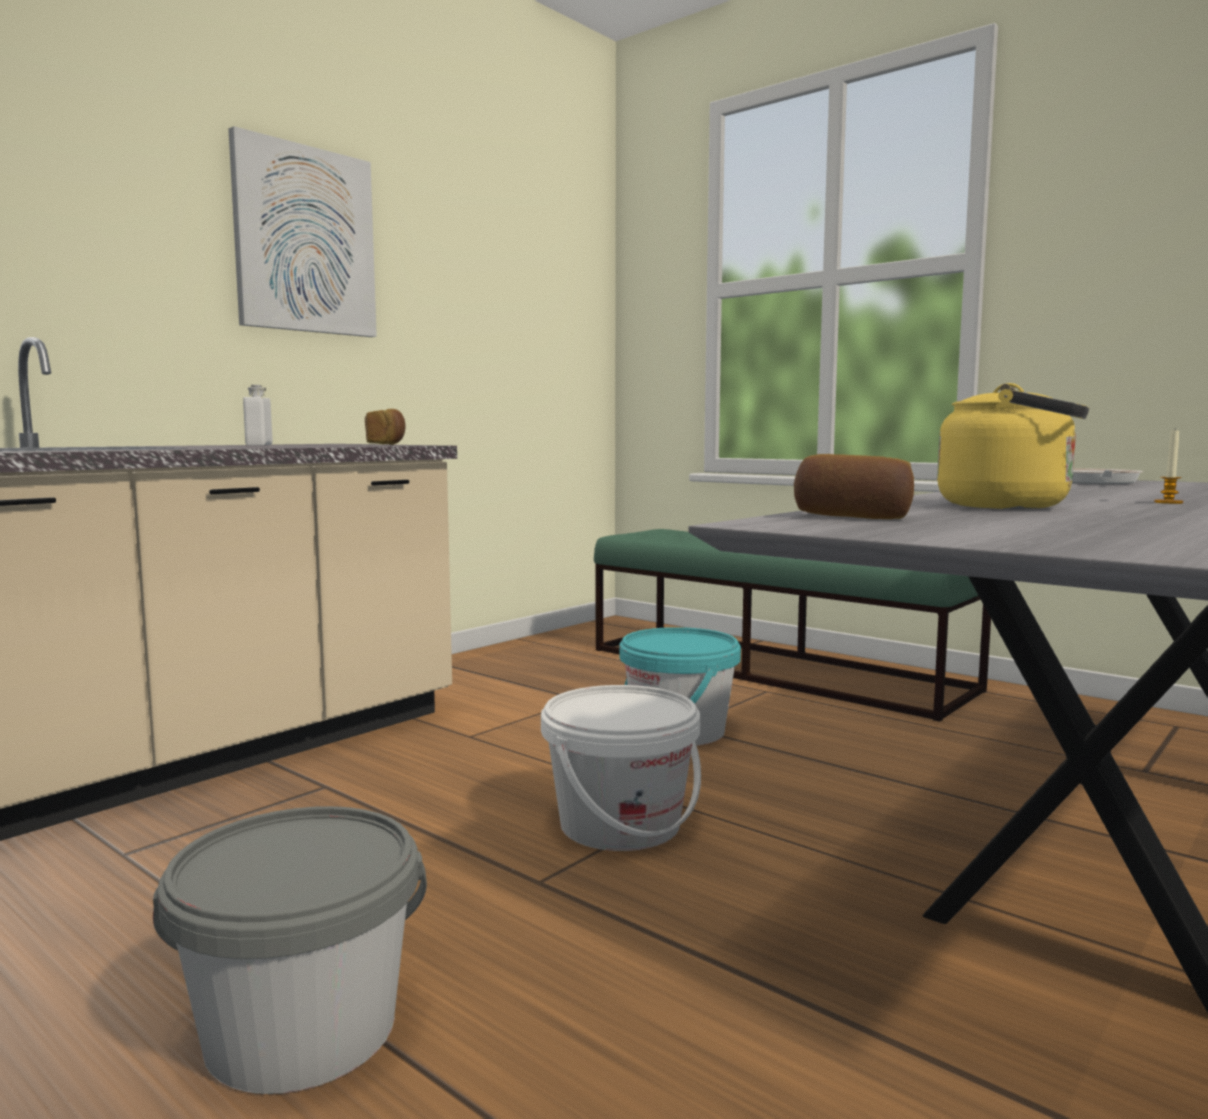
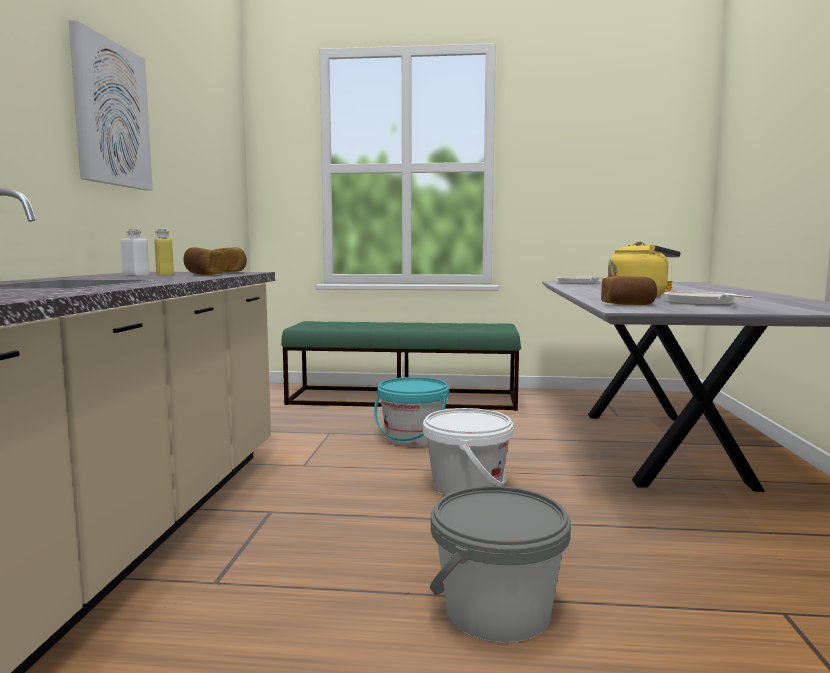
camera: 35 degrees left, 0 degrees up
none -> yellow bottle [154,229,174,276]
none -> bread [183,247,224,275]
none -> frying pan [664,292,753,305]

